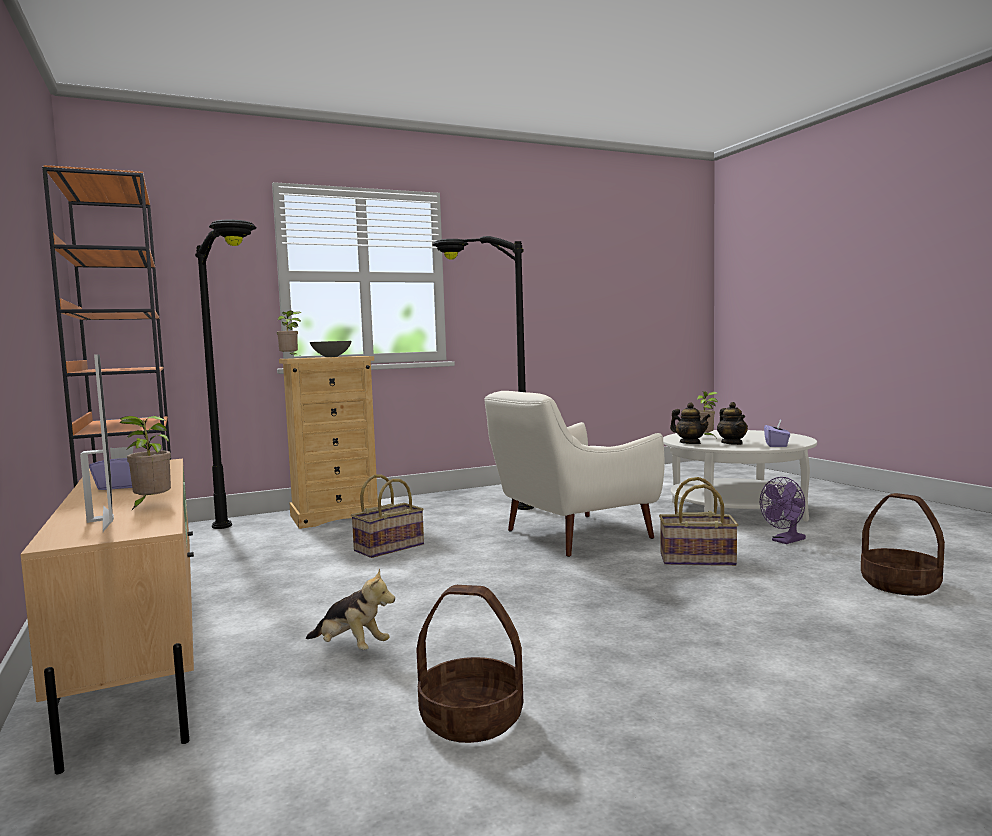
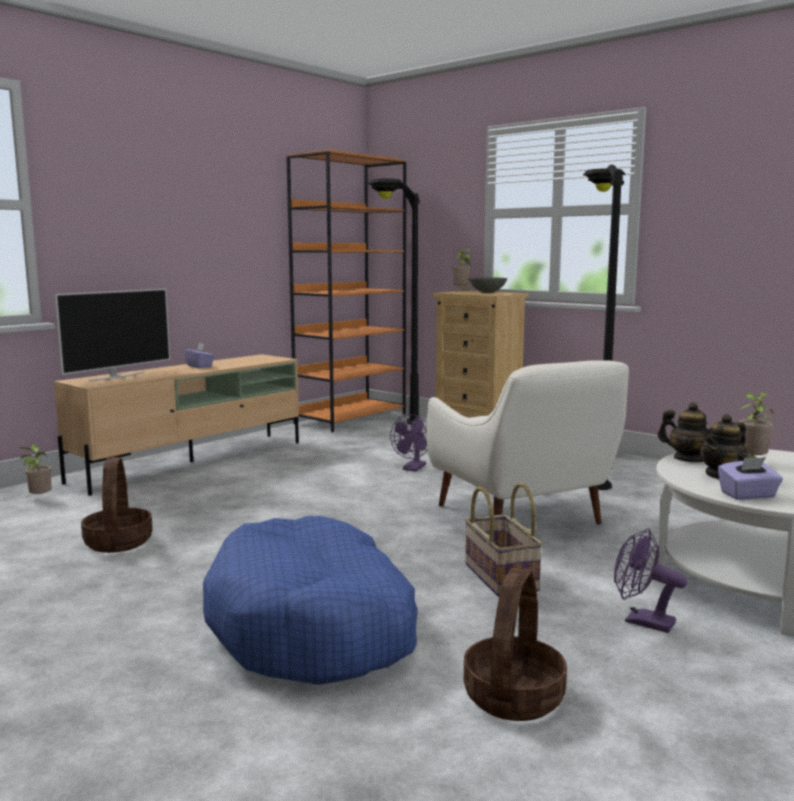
camera: 65 degrees right, 5 degrees up
potted plant [119,416,171,510] -> potted plant moved to [19,444,52,497]
plush toy [306,568,395,650] -> none
basket [351,475,424,558] -> purple fan [390,414,428,471]
white armchair [484,391,665,557] -> white armchair turned 150 degrees counterclockwise [426,360,629,525]
teapot [670,402,711,444] -> teapot turned 75 degrees counterclockwise [658,402,711,462]
none -> blue dog bed [203,516,418,685]

